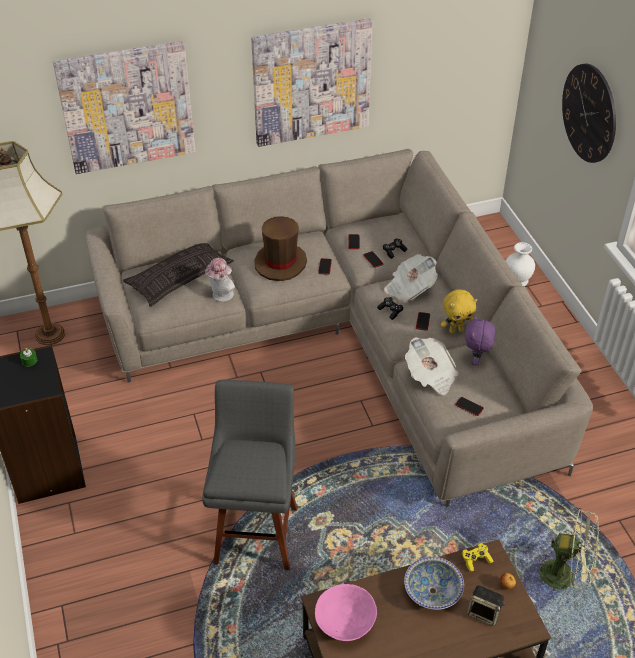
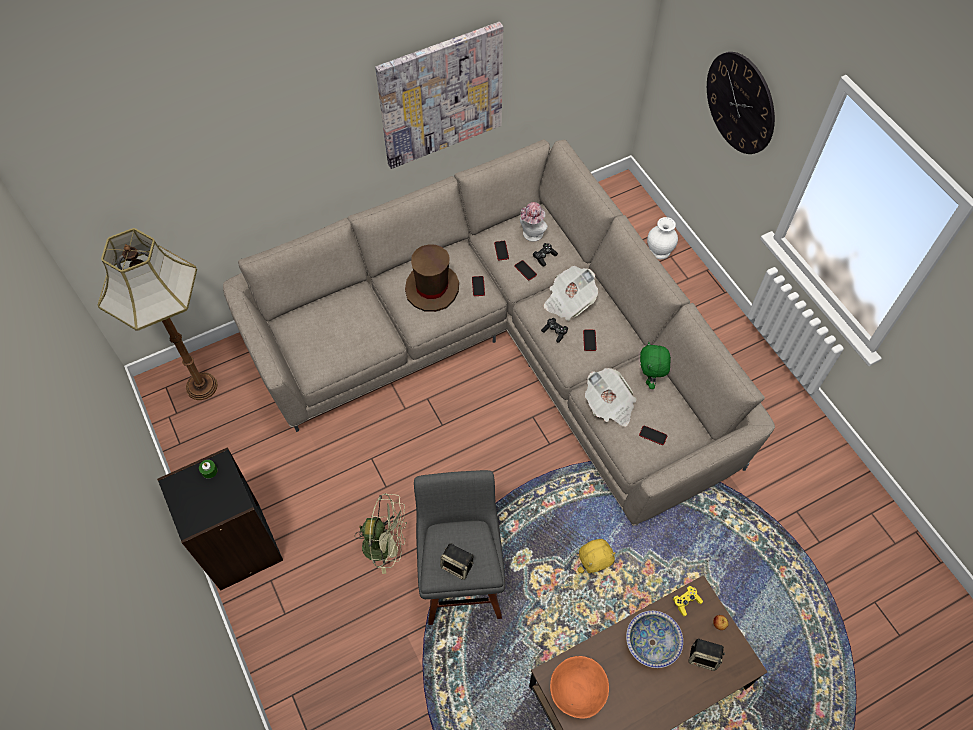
camera: 10 degrees left, 15 degrees up
picture [53,41,195,174] -> none
pillow [123,243,234,307] -> none
hat [205,258,235,302] -> hat moved to [520,202,548,242]
pink bowl [315,584,377,641] -> orange bowl [550,656,609,719]
yellow plush toy [441,289,477,334] -> yellow plush toy moved to [577,539,615,573]
purple plush toy [465,315,495,366] -> green plush toy [640,342,671,389]
green fan [536,508,599,591] -> green fan moved to [355,493,407,574]
none -> speaker [440,543,474,580]

